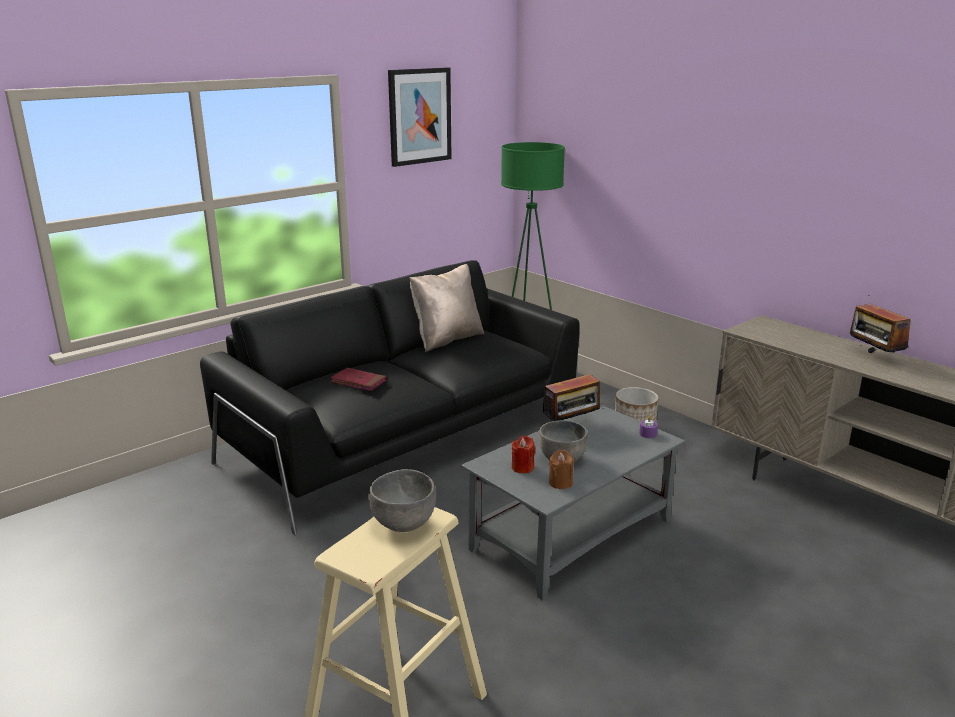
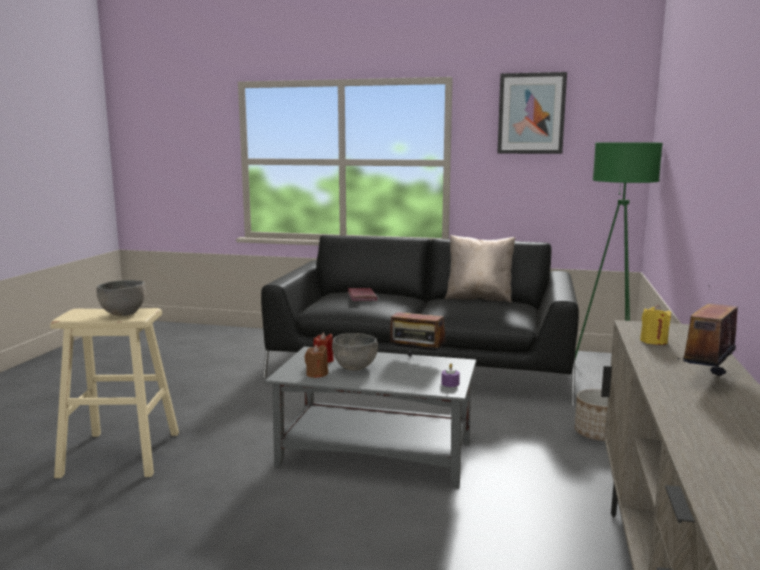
camera: 55 degrees right, 10 degrees down
none -> yellow candle [640,305,671,345]

